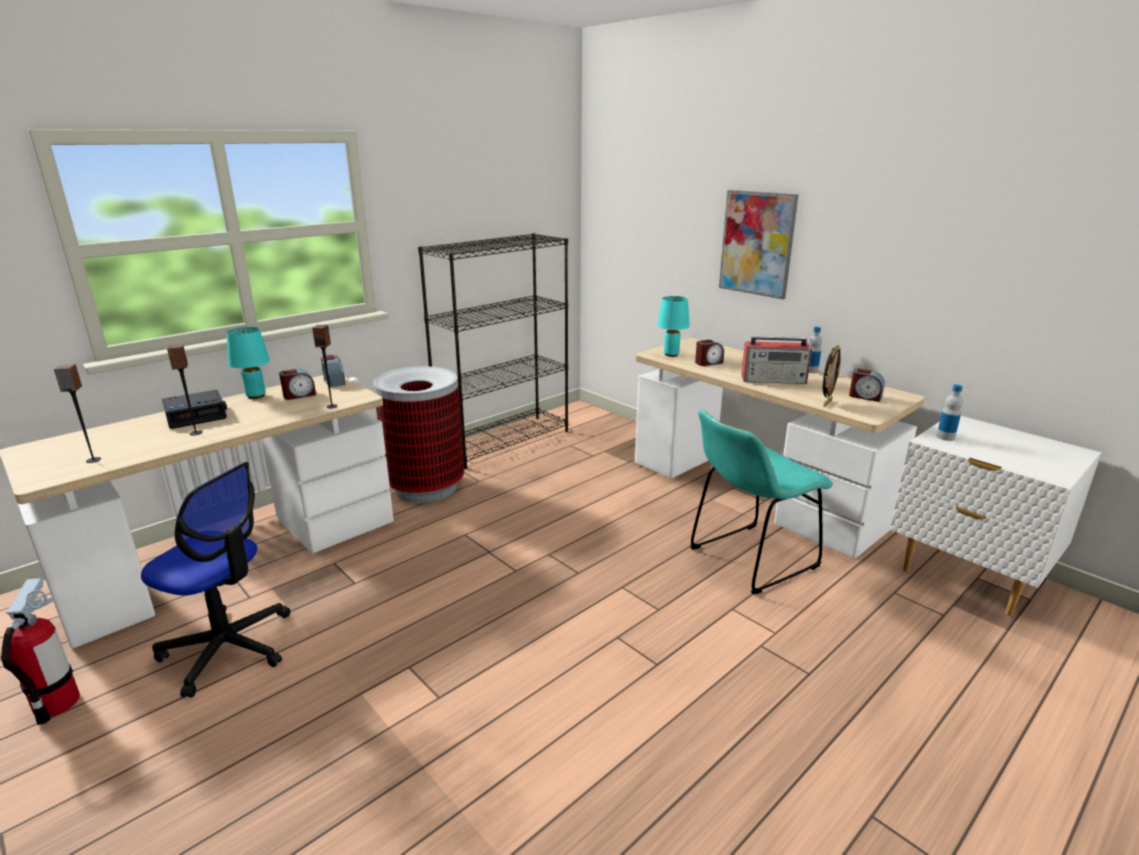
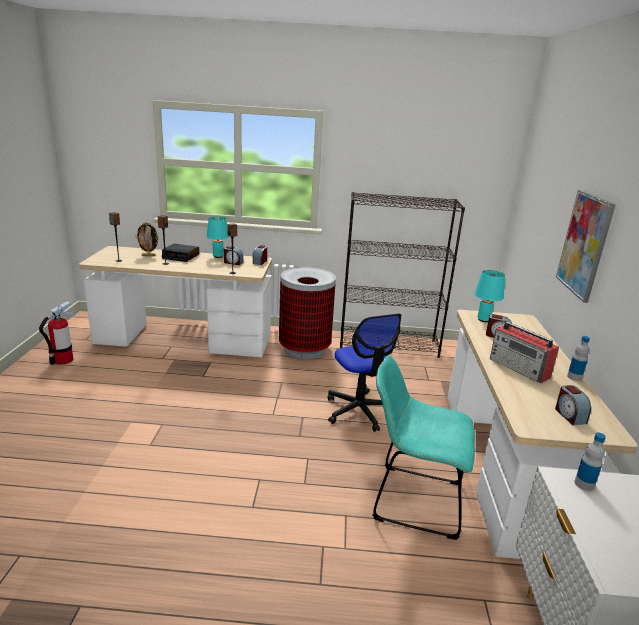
camera: 45 degrees right, 0 degrees up
office chair [141,462,291,698] -> office chair moved to [328,314,402,432]
picture frame [823,345,841,407] -> picture frame moved to [135,222,159,256]

